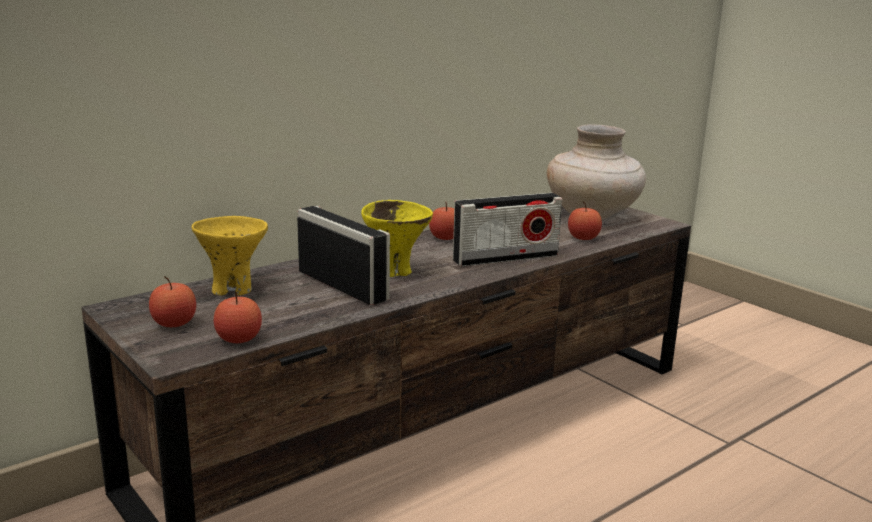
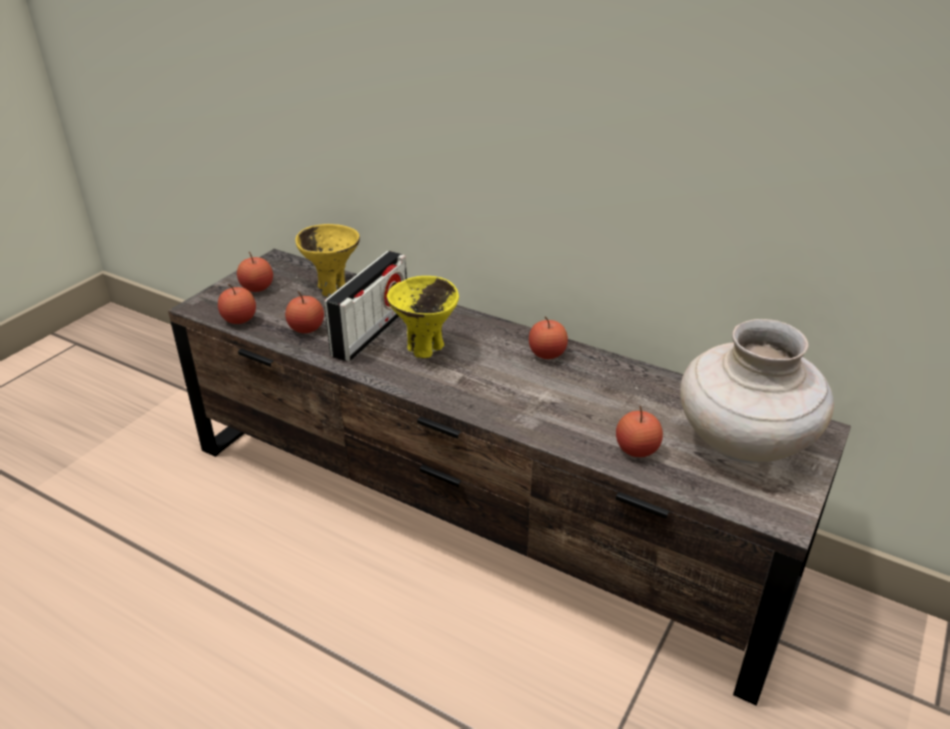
camera: 70 degrees right, 15 degrees up
radio [453,193,562,267] -> none
none -> apple [285,291,324,333]

